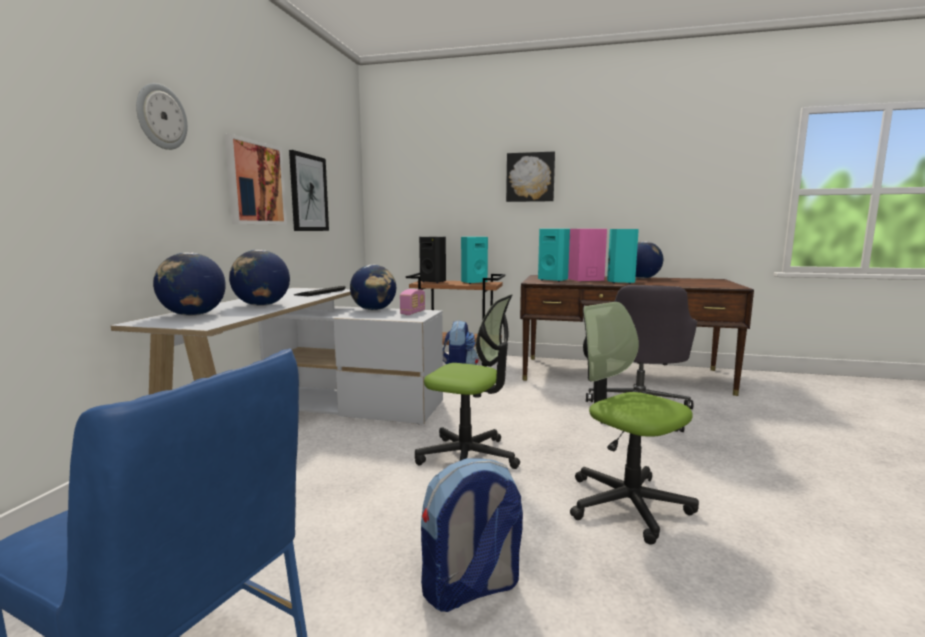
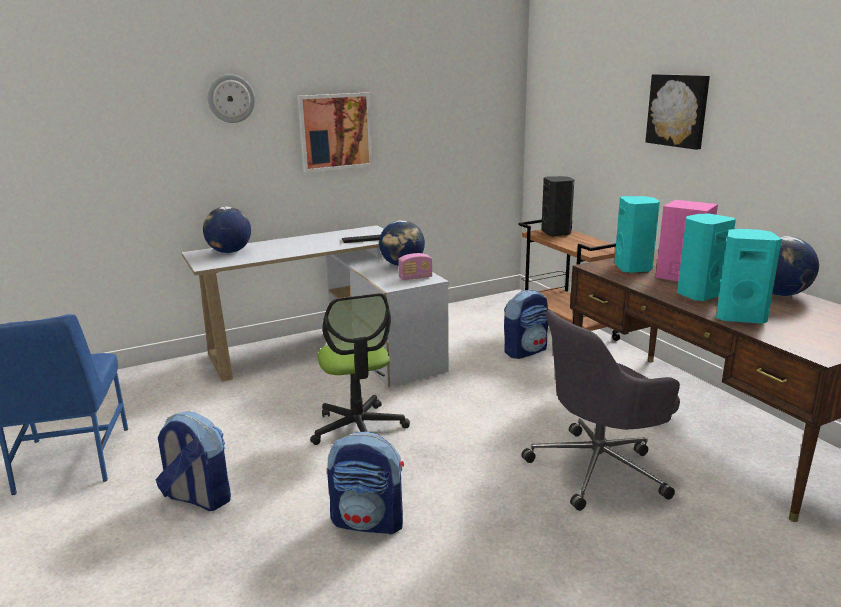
camera: 50 degrees right, 10 degrees up
globe [229,250,290,306] -> none
picture [289,150,329,231] -> none
turquoise speaker [461,237,488,284] -> turquoise speaker moved to [716,229,782,324]
office chair [570,302,699,545] -> backpack [327,431,404,535]

